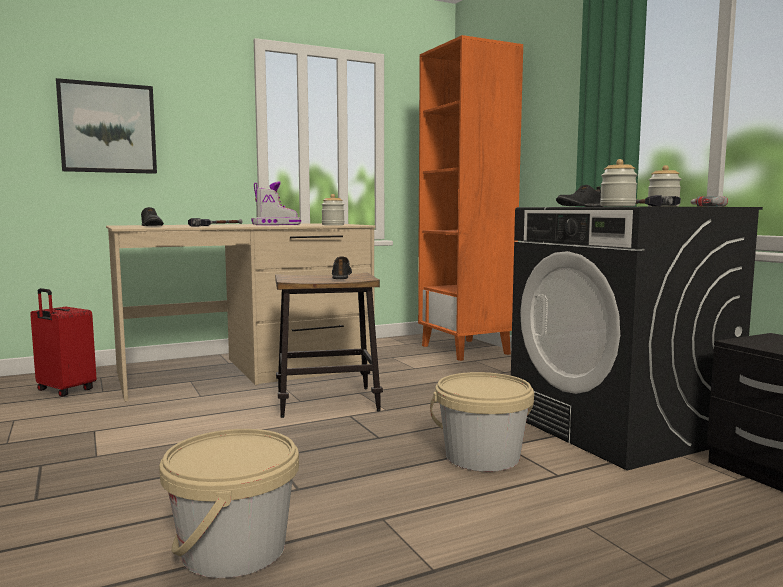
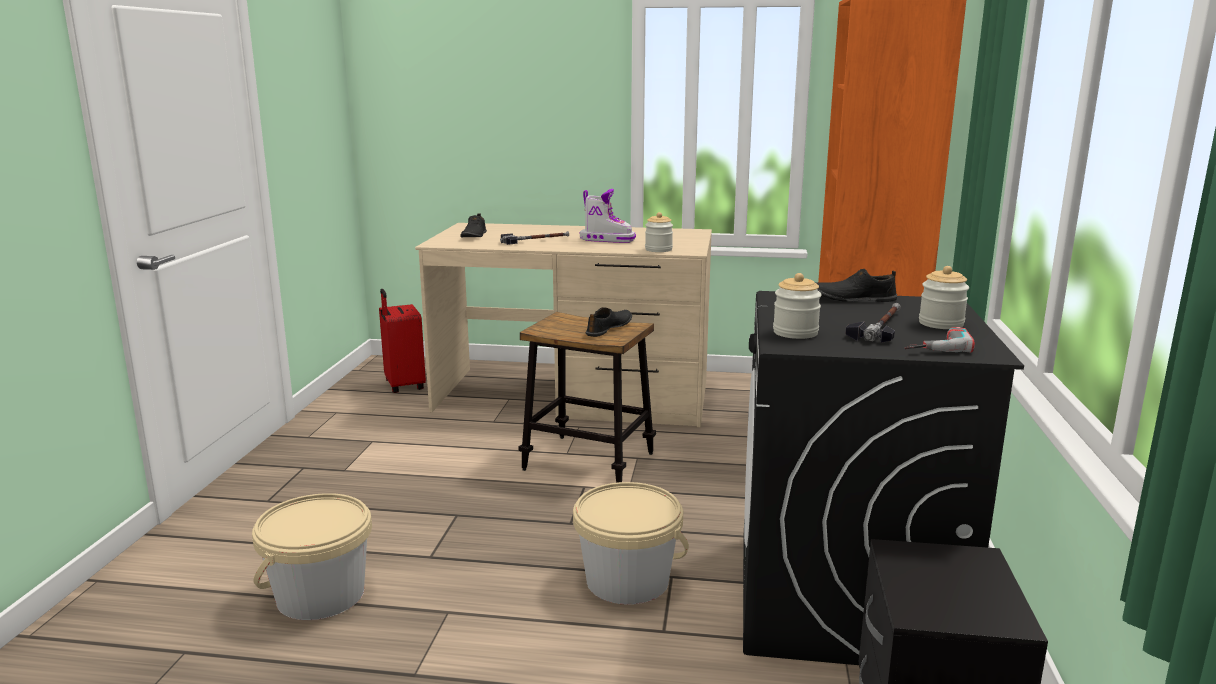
camera: 35 degrees right, 10 degrees up
picture [56,78,157,174] -> none

